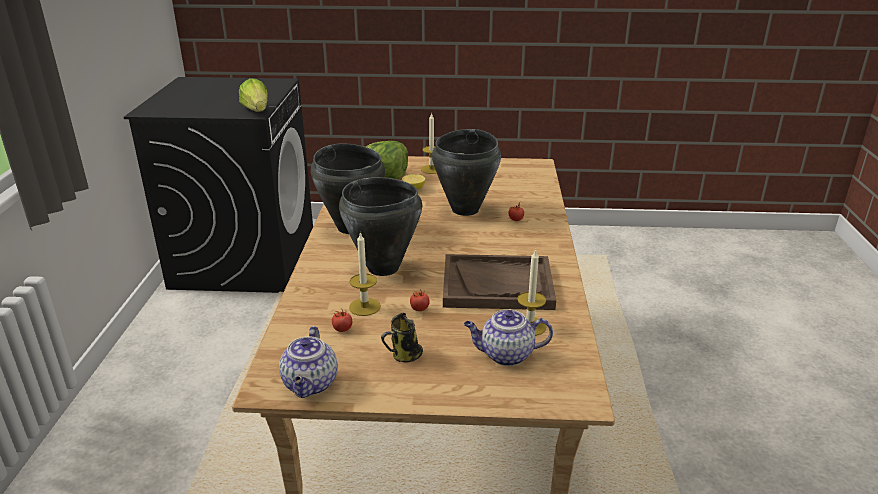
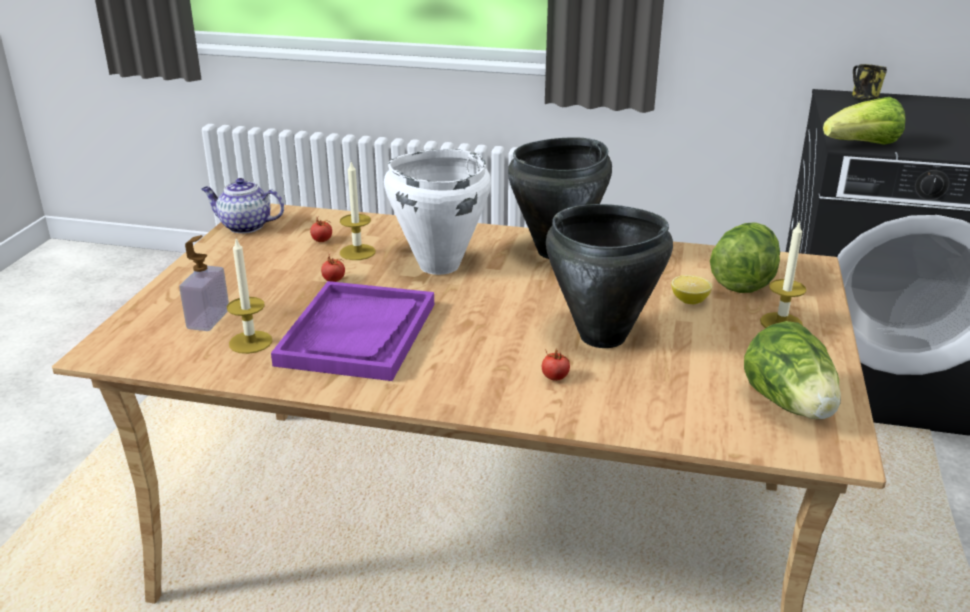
camera: 100 degrees right, 0 degrees up
black cooking pot [339,177,422,276] -> white cooking pot [384,149,491,275]
mug [381,313,423,362] -> mug moved to [852,64,887,99]
brown tray [443,254,556,310] -> purple tray [271,281,434,381]
teapot [464,309,553,366] -> soap dispenser [179,235,229,331]
none -> lettuce [744,321,841,420]

